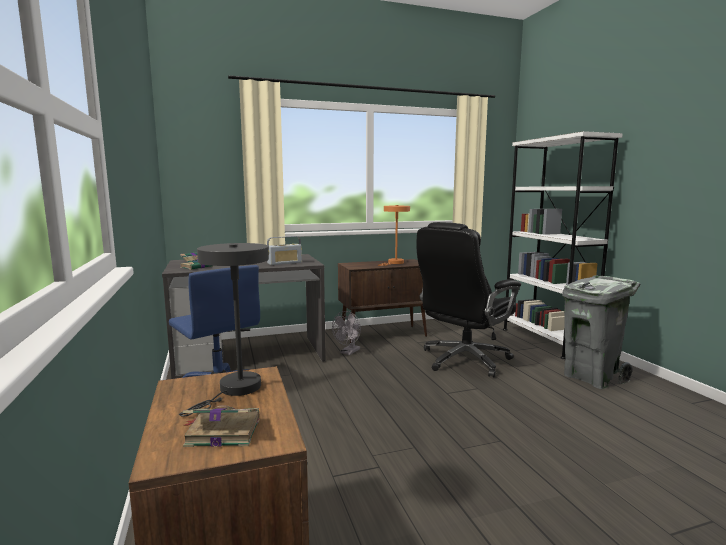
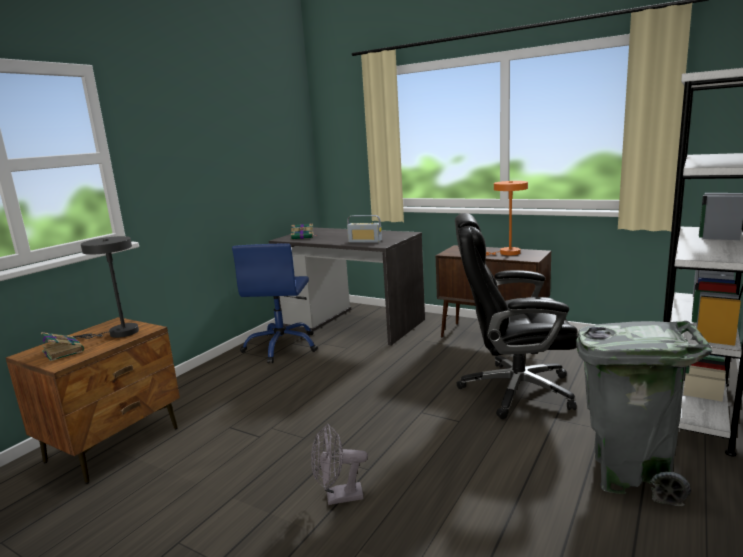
camera: 50 degrees right, 5 degrees up
grey fan [332,311,361,355] -> grey fan moved to [311,424,368,505]

